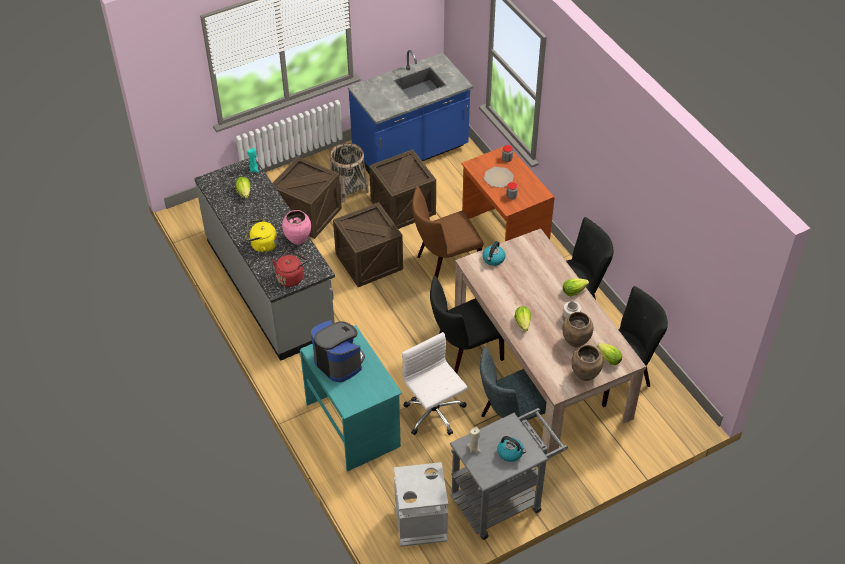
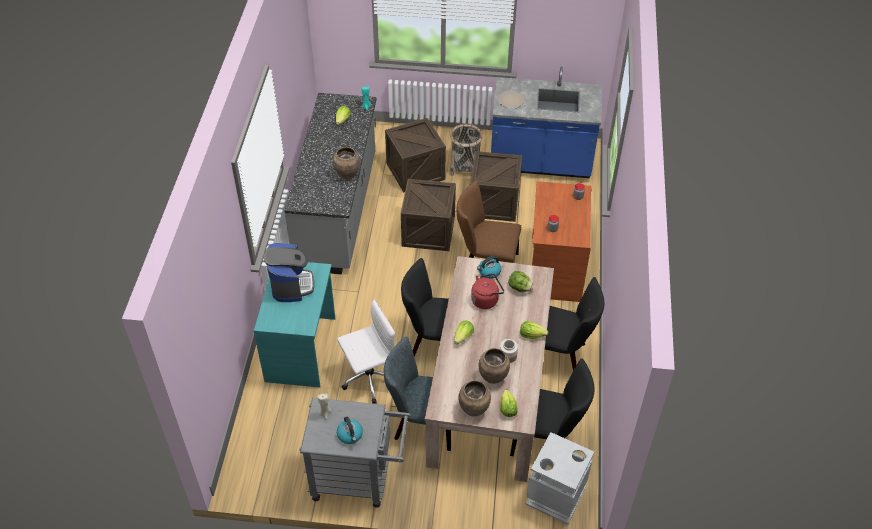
camera: 35 degrees right, 0 degrees up
yellow kettle [246,219,278,253] -> none
red kettle [272,250,307,287] -> red kettle moved to [471,274,504,309]
pink vase [282,210,311,245] -> brown vase [333,147,360,180]
grey trash can [394,462,448,547] -> grey trash can moved to [526,432,594,524]
white office chair [402,332,468,435] -> white office chair turned 60 degrees clockwise [337,299,395,404]
plate [484,167,514,188] -> plate moved to [498,91,525,108]
none -> lettuce [508,271,534,292]

